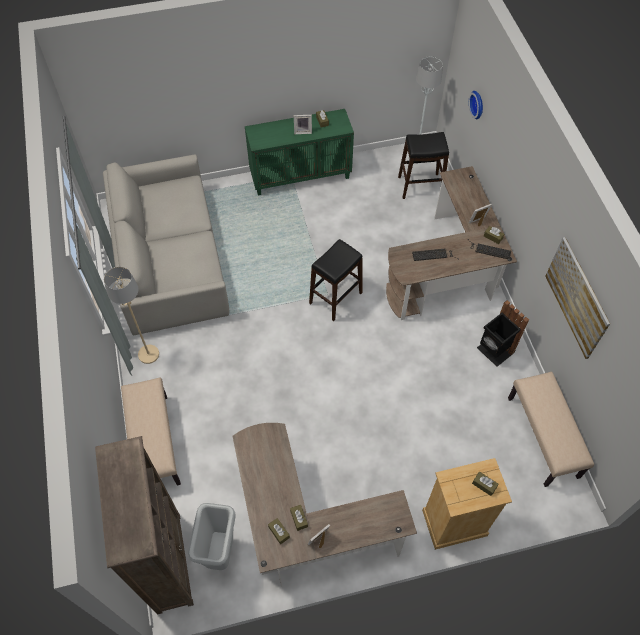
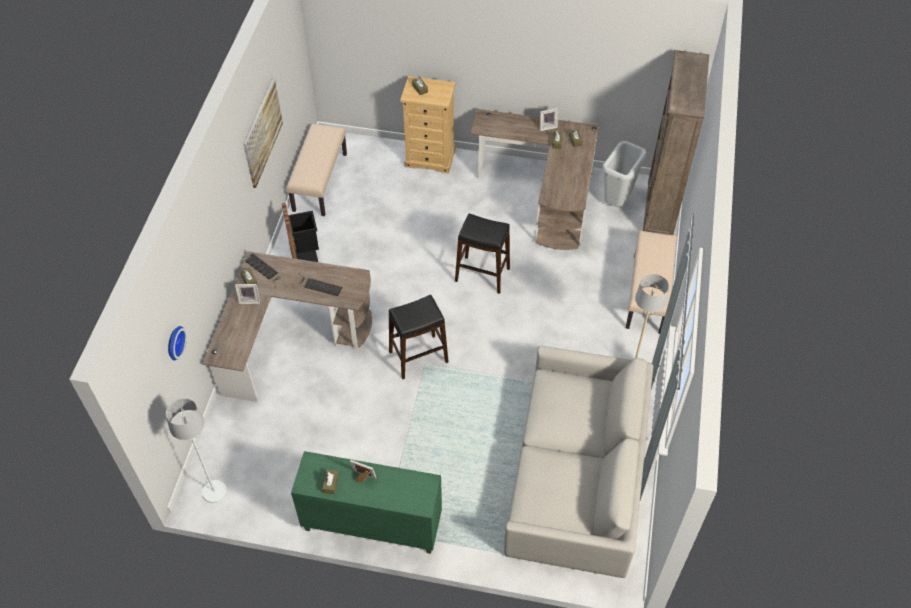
camera: 155 degrees left, 5 degrees down
black stool [398,132,449,199] -> black stool moved to [455,214,510,294]

